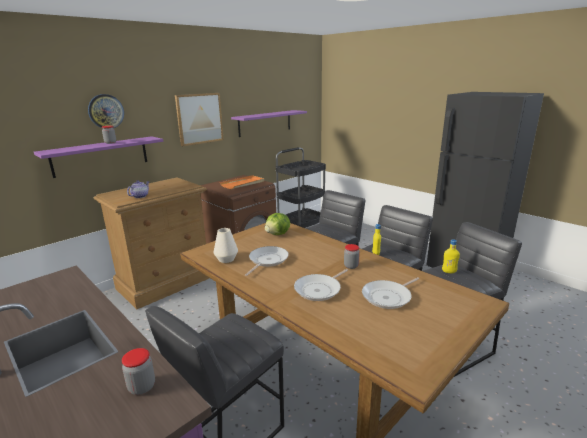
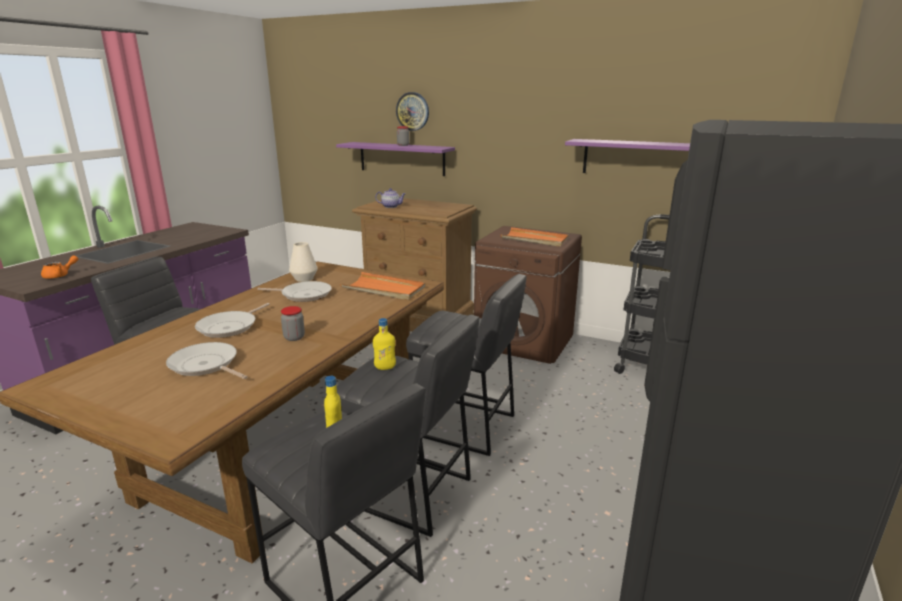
camera: 70 degrees right, 0 degrees up
jar [122,348,155,395] -> orange teapot [41,255,78,279]
picture [175,93,224,146] -> none
lettuce [265,213,290,235] -> orange tray [340,272,425,300]
frying pan [294,269,348,301] -> frying pan turned 90 degrees counterclockwise [195,303,269,338]

